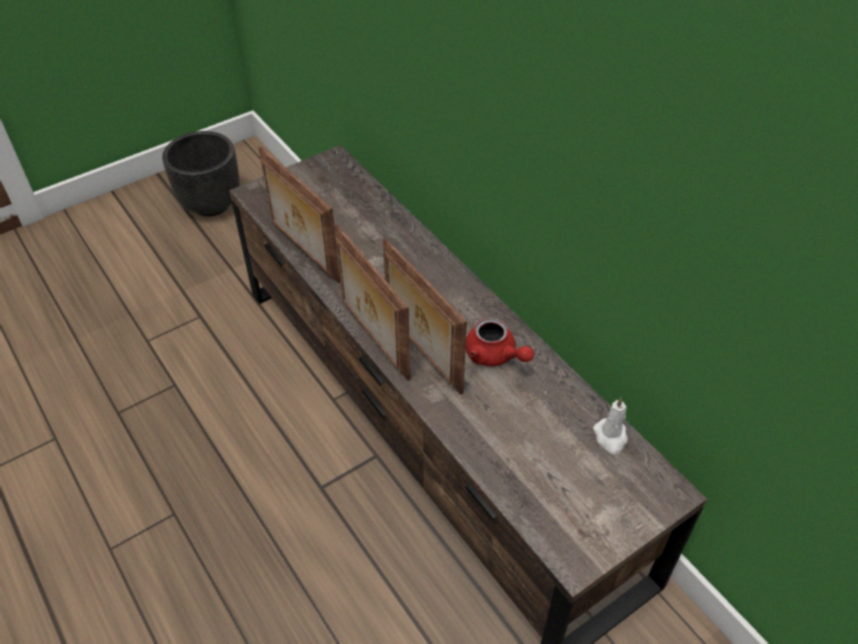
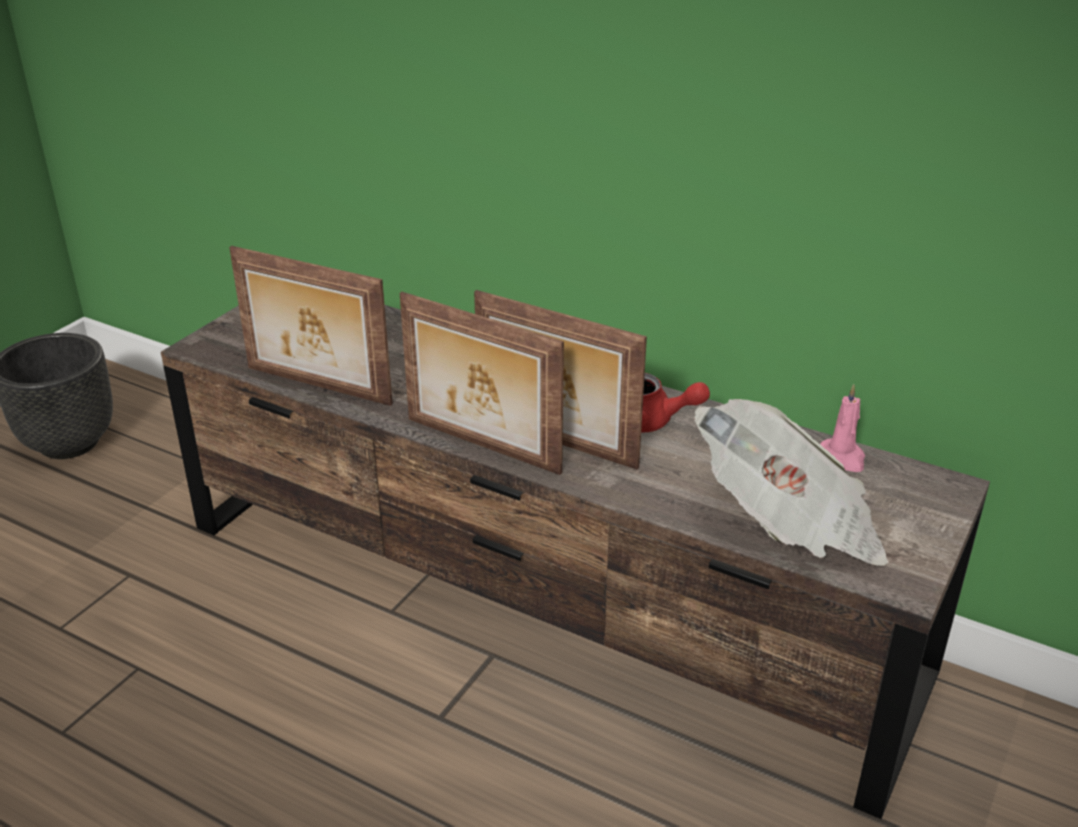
camera: 25 degrees left, 15 degrees down
white candle [593,397,627,454] -> pink candle [820,384,865,472]
none -> newspaper [694,399,889,566]

